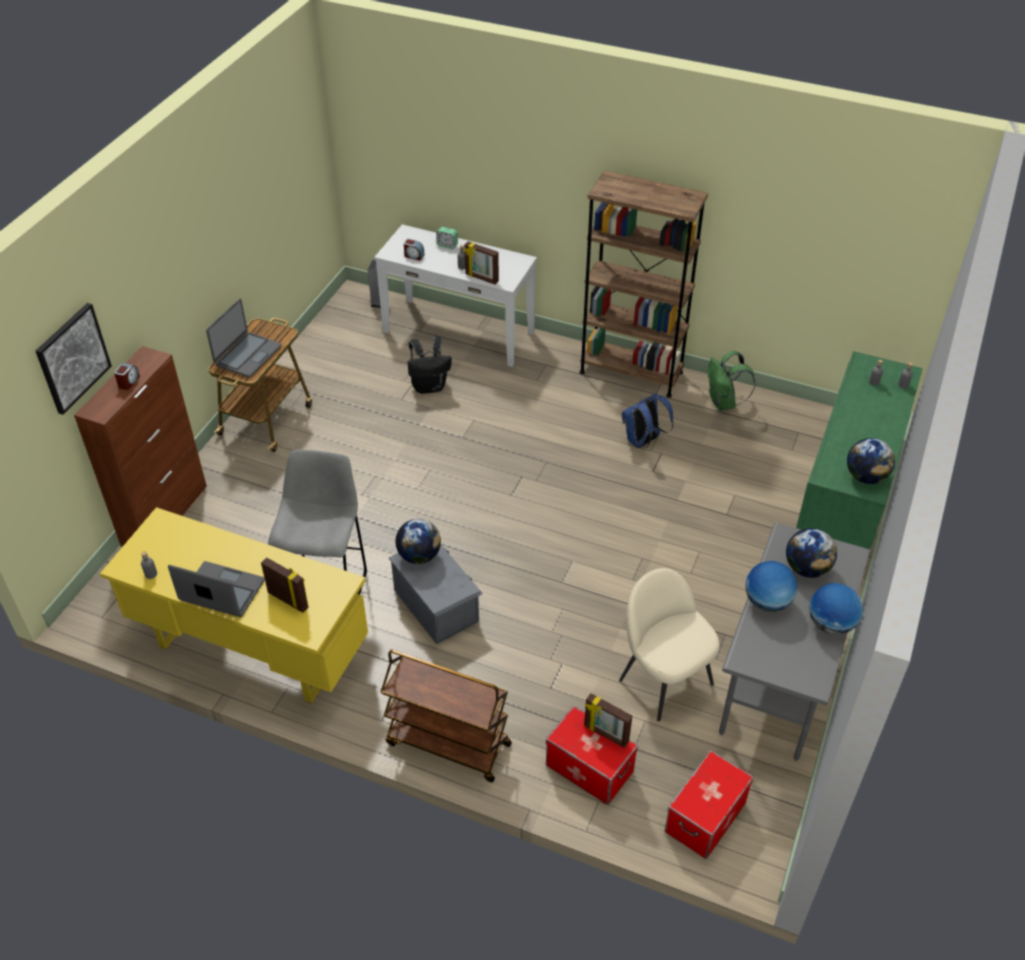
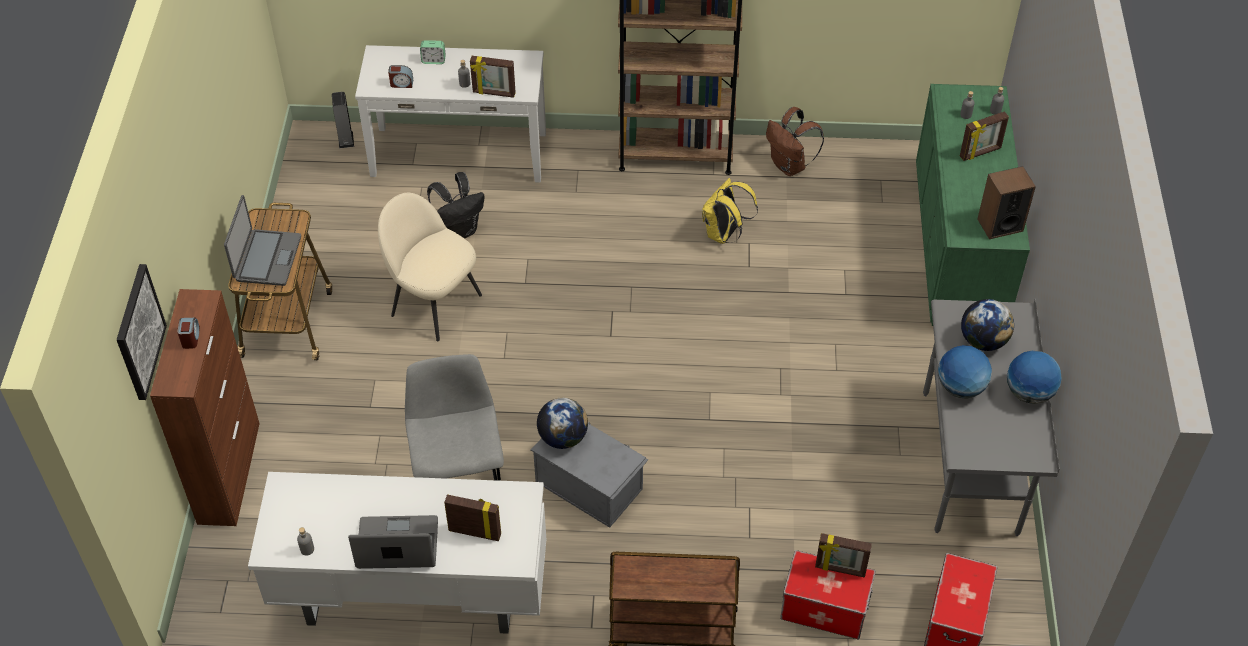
camera: 20 degrees left, 5 degrees up
yellow desk [100,507,368,704] -> white desk [248,472,547,634]
beige chair [619,568,720,722] -> beige chair moved to [378,193,482,342]
blue backpack [622,393,674,448] -> yellow backpack [702,178,758,244]
green backpack [707,351,756,411] -> brown backpack [766,107,824,176]
globe [847,438,895,484] -> speaker [978,166,1036,239]
none -> picture frame [960,111,1009,161]

